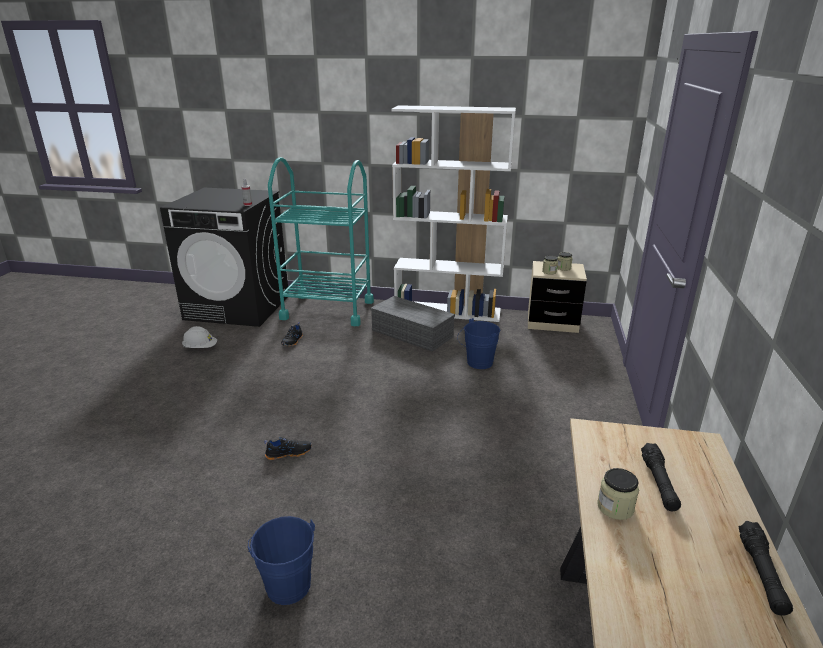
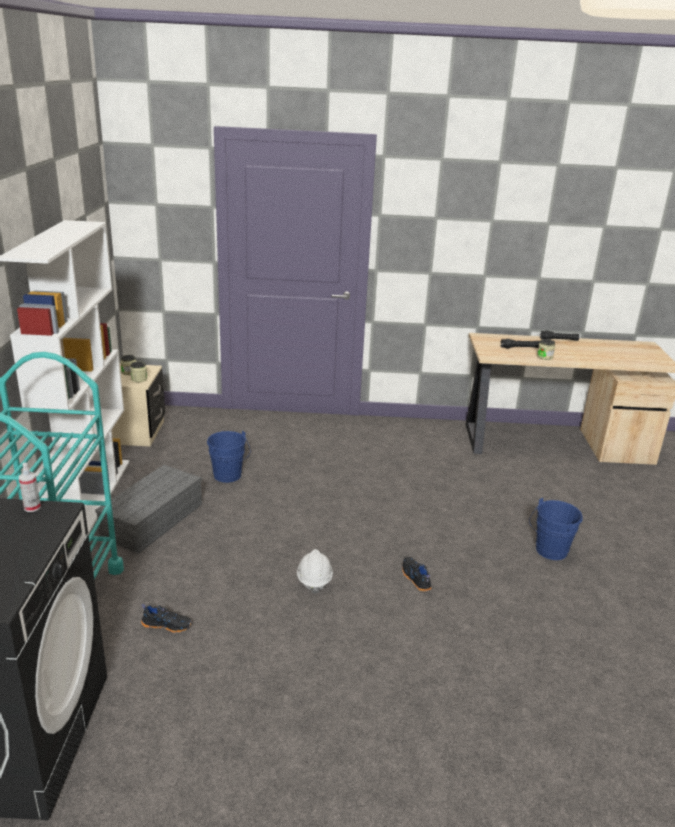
camera: 100 degrees left, 0 degrees up
white hard hat [182,326,217,348] -> white hard hat moved to [297,549,333,594]

